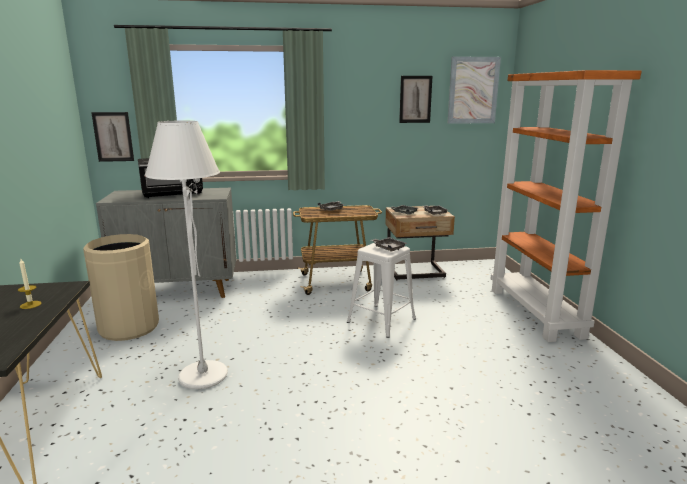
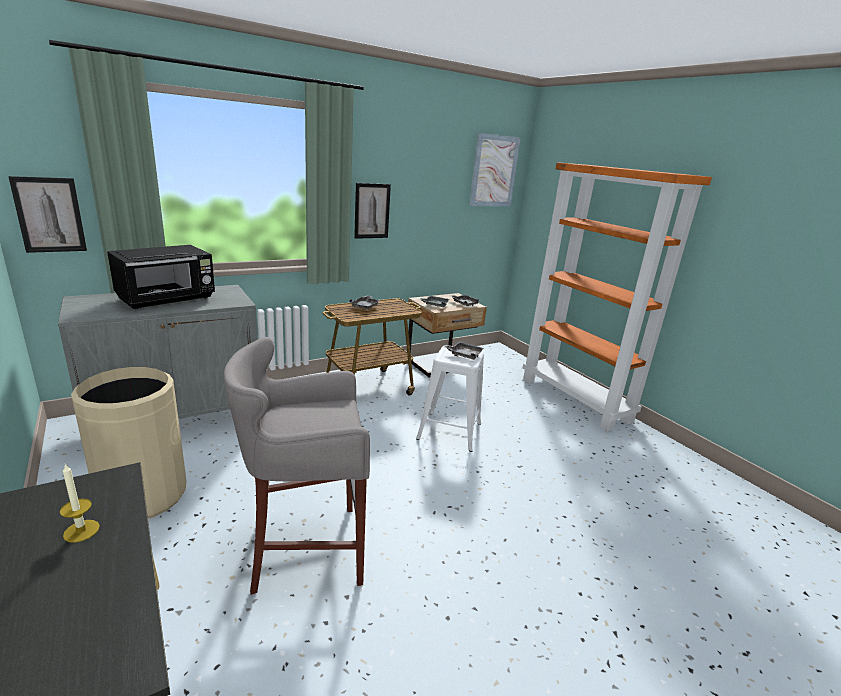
camera: 25 degrees left, 5 degrees up
white floor lamp [145,120,228,389] -> grey stool [224,337,370,595]
picture [399,76,432,123] -> picture moved to [354,183,391,239]

